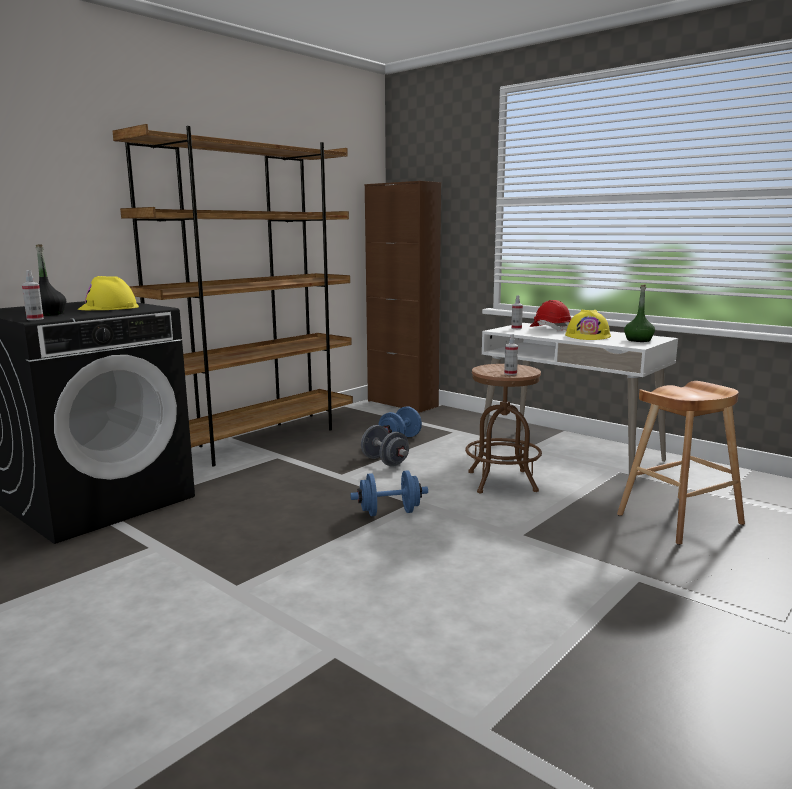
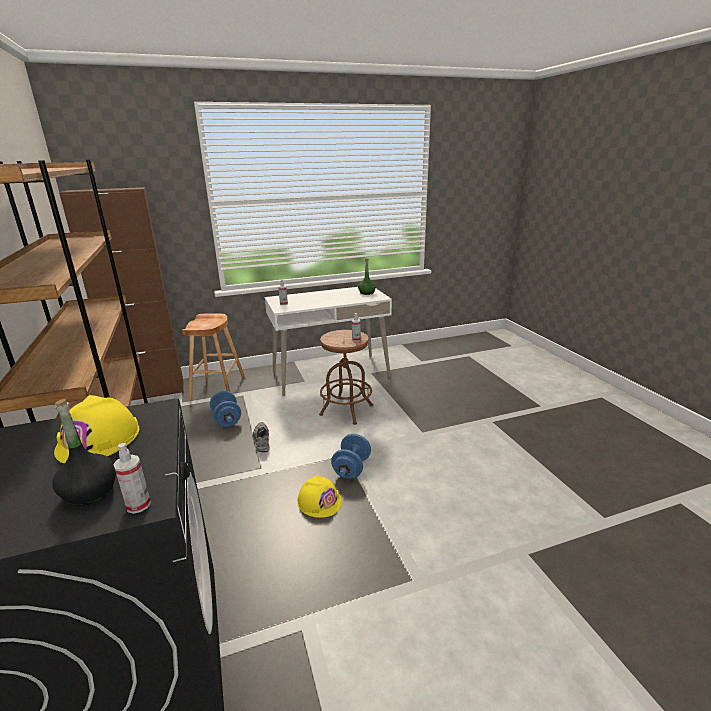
camera: 60 degrees left, 10 degrees up
grey dumbbell [361,425,409,467] -> grey shoe [253,422,270,452]
red hard hat [530,300,571,331] -> none
yellow hard hat [565,310,611,340] -> yellow hard hat moved to [297,475,342,518]
brown stool [617,381,745,545] -> brown stool moved to [182,313,245,401]

